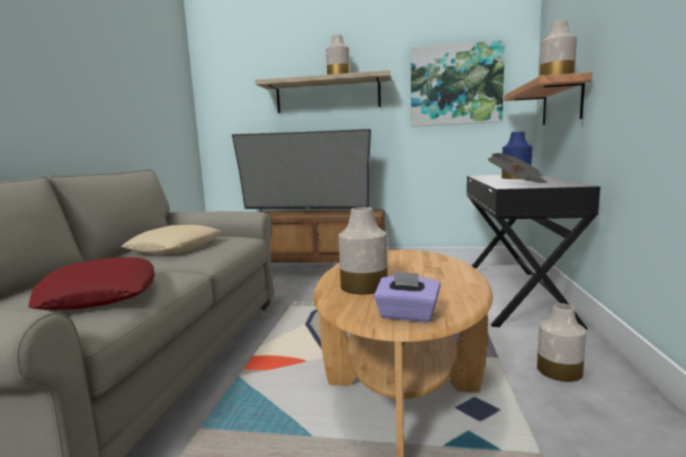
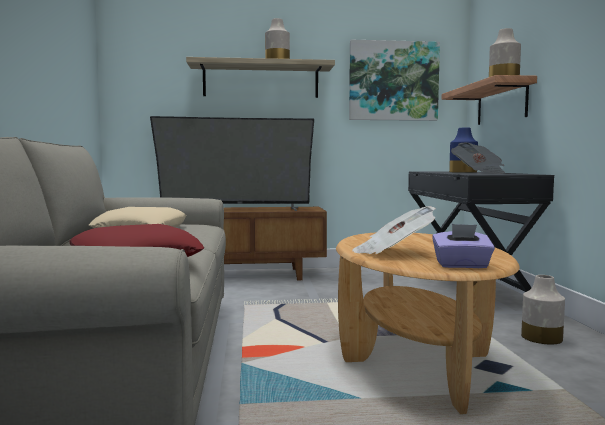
camera: 15 degrees left, 5 degrees down
beige vase [338,207,388,294] -> newspaper [352,206,436,254]

